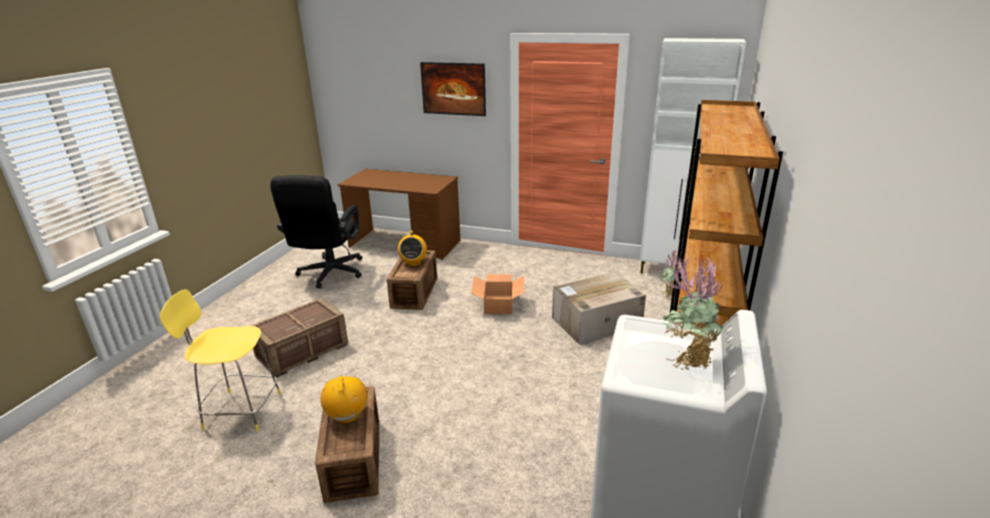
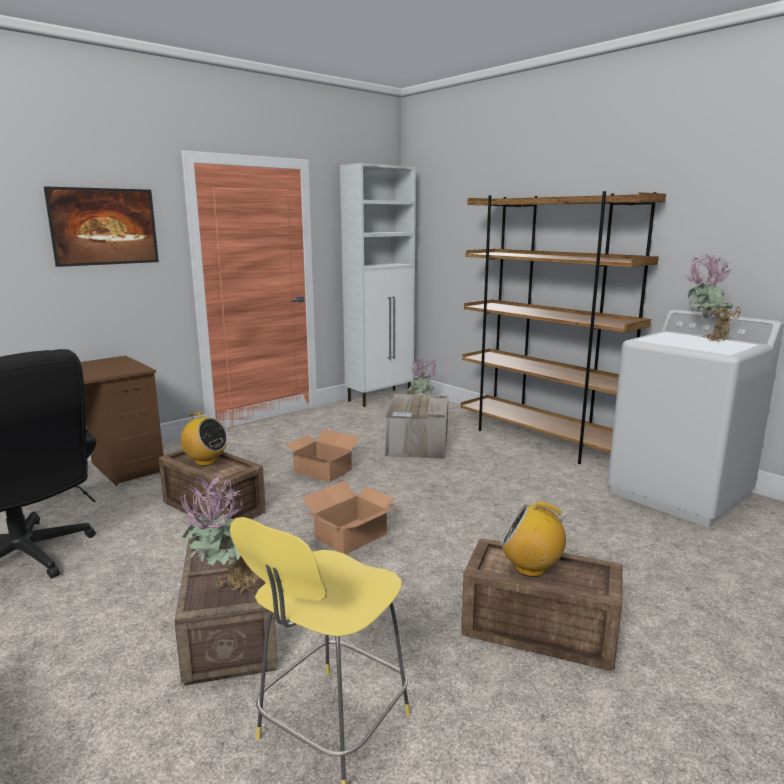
camera: 60 degrees left, 10 degrees down
none -> potted plant [181,475,260,593]
none -> cardboard box [302,481,400,554]

